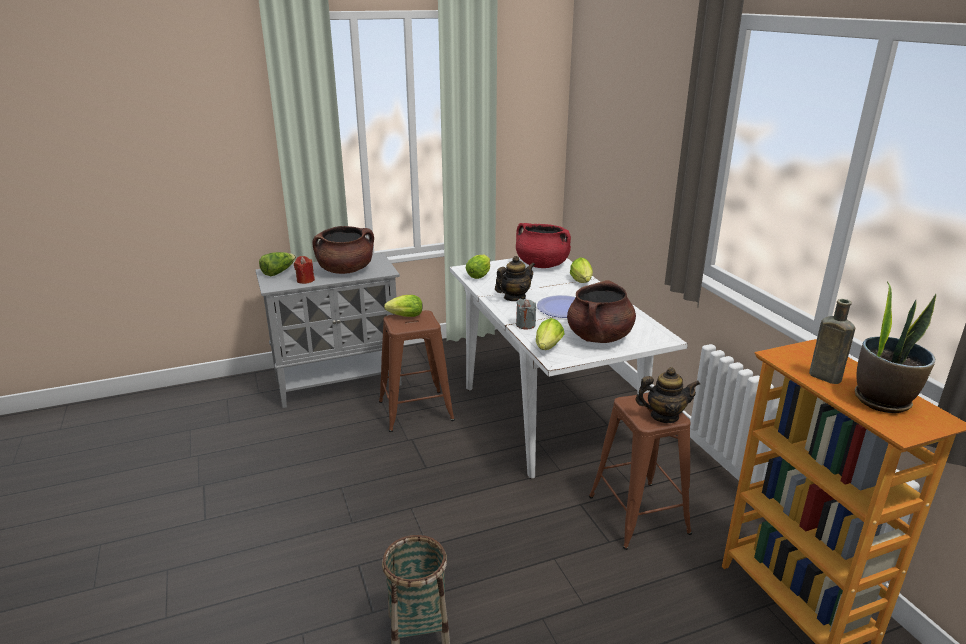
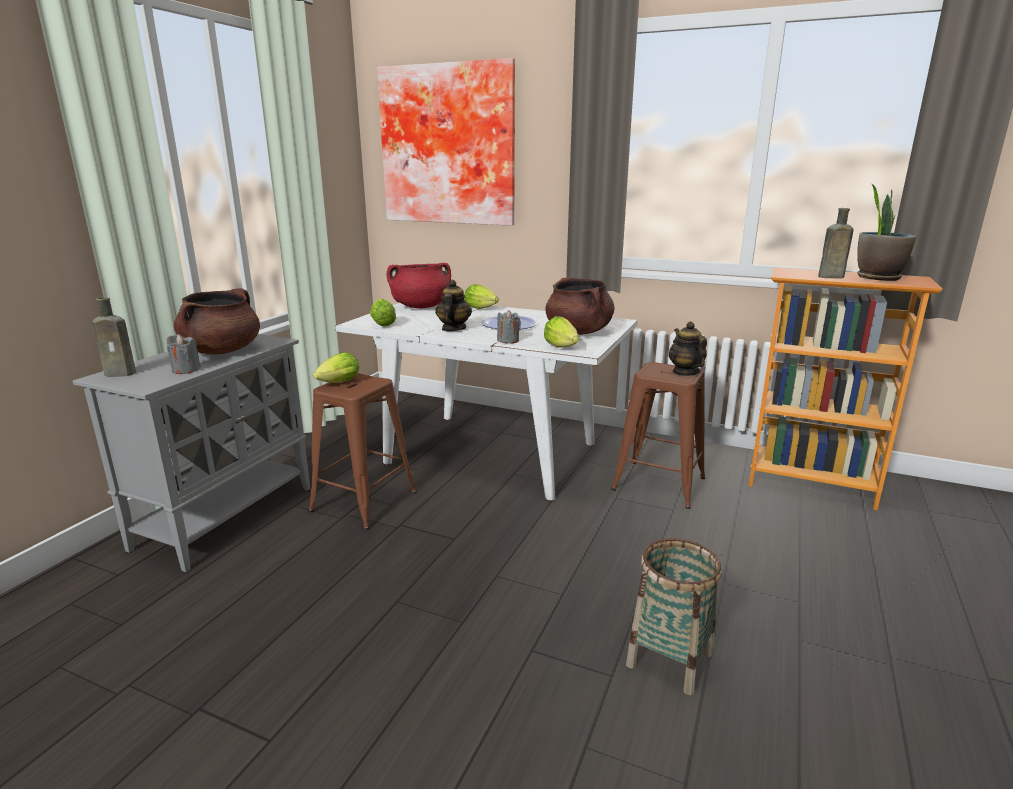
camera: 45 degrees left, 5 degrees down
lettuce [259,252,296,276] -> brown bottle [92,297,136,377]
red candle [294,256,315,284] -> grey candle [167,334,201,374]
teapot [635,367,700,423] -> teapot turned 60 degrees counterclockwise [669,321,707,376]
none -> picture [377,58,515,226]

